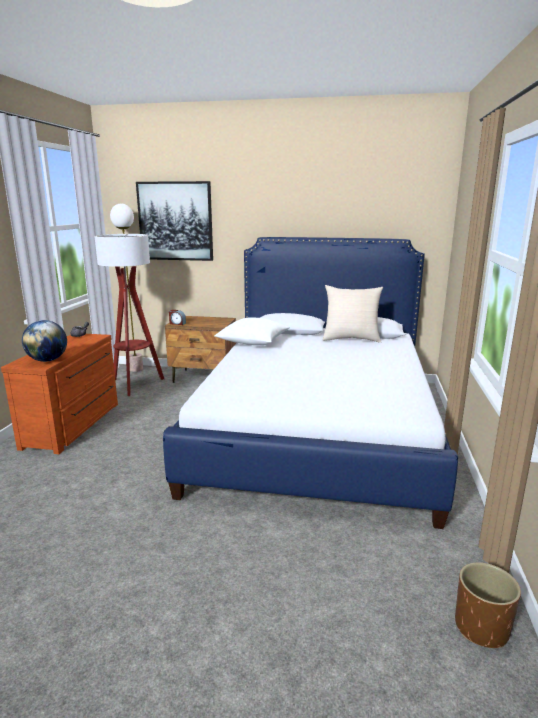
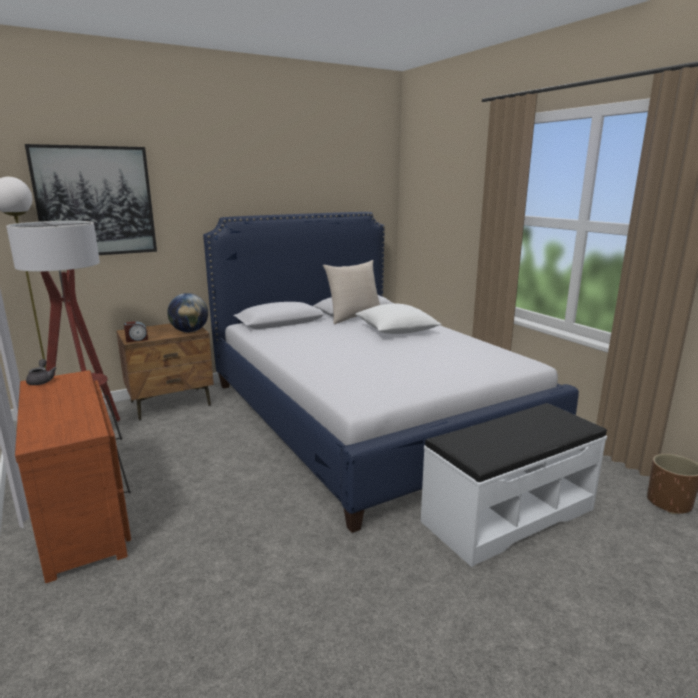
camera: 40 degrees left, 0 degrees up
globe [22,320,67,362] -> globe moved to [167,293,208,333]
white pillow [214,317,290,345] -> white pillow moved to [355,304,442,334]
none -> white bench [421,403,607,567]

